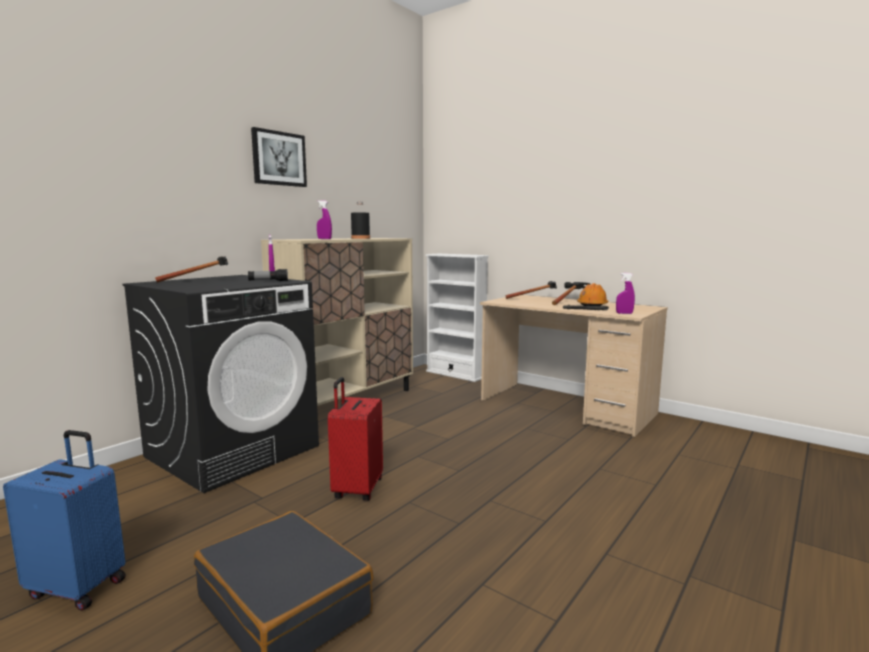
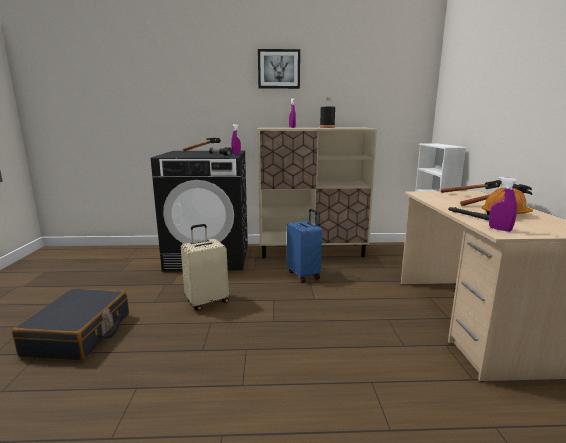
camera: 50 degrees right, 5 degrees up
blue suitcase [3,430,126,611] -> blue suitcase moved to [287,209,322,283]
red suitcase [328,377,383,501] -> beige suitcase [181,224,229,310]

